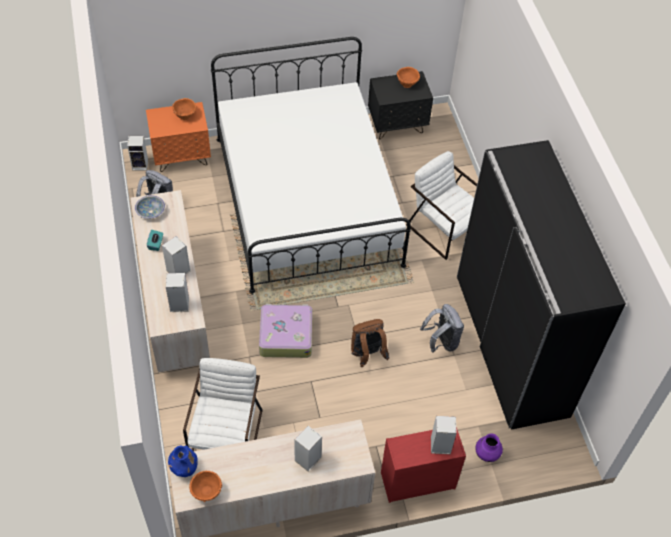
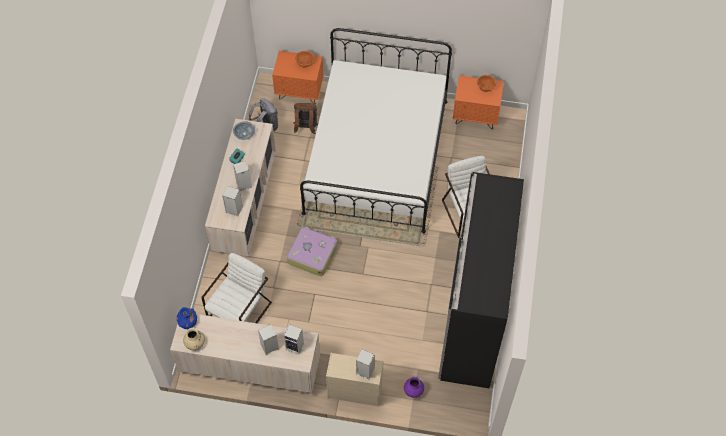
camera: 25 degrees right, 5 degrees up
speaker [127,136,148,171] -> speaker moved to [284,324,304,354]
orange bowl [189,471,222,502] -> beige vase [183,328,205,350]
brown backpack [351,319,389,367] -> brown backpack moved to [293,103,318,134]
black nightstand [368,71,433,139] -> orange nightstand [453,75,504,129]
red dresser [381,427,466,503] -> beige dresser [326,353,383,407]
grey backpack [420,304,464,353] -> none

